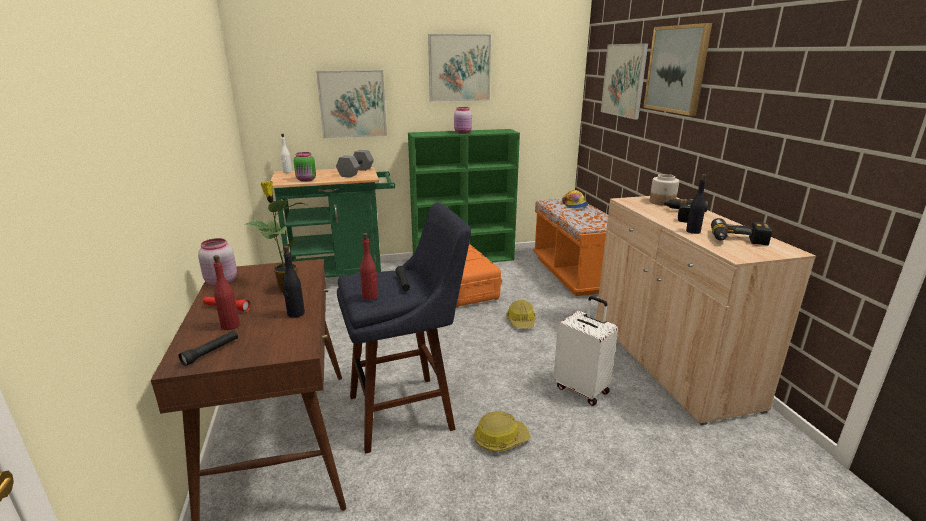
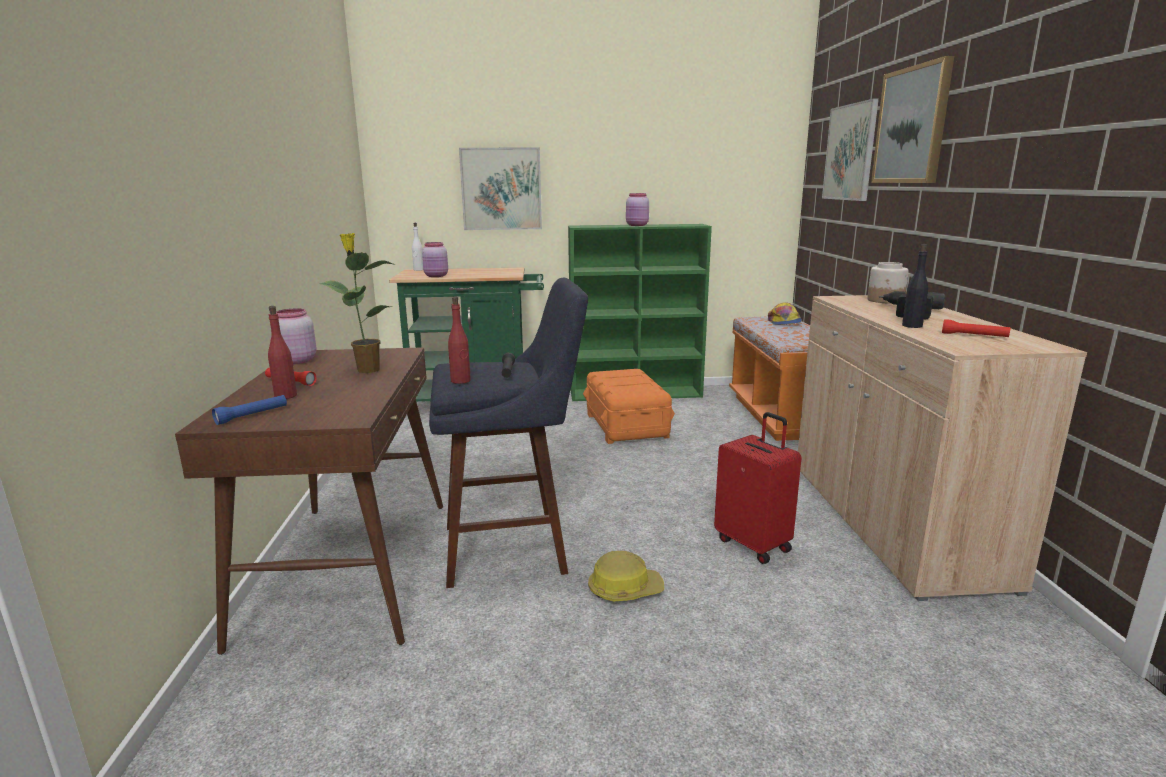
camera: 10 degrees right, 5 degrees down
black flashlight [179,330,238,366] -> blue flashlight [212,395,287,425]
black bottle [283,246,305,318] -> none
green jar [294,152,316,182] -> pink jar [422,242,448,277]
grey dumbbell [336,150,374,177] -> none
picture [428,34,491,102] -> none
hard hat [506,300,536,328] -> none
white suitcase [553,296,618,406] -> red suitcase [714,412,802,564]
power drill [711,218,772,245] -> red flashlight [942,319,1011,337]

